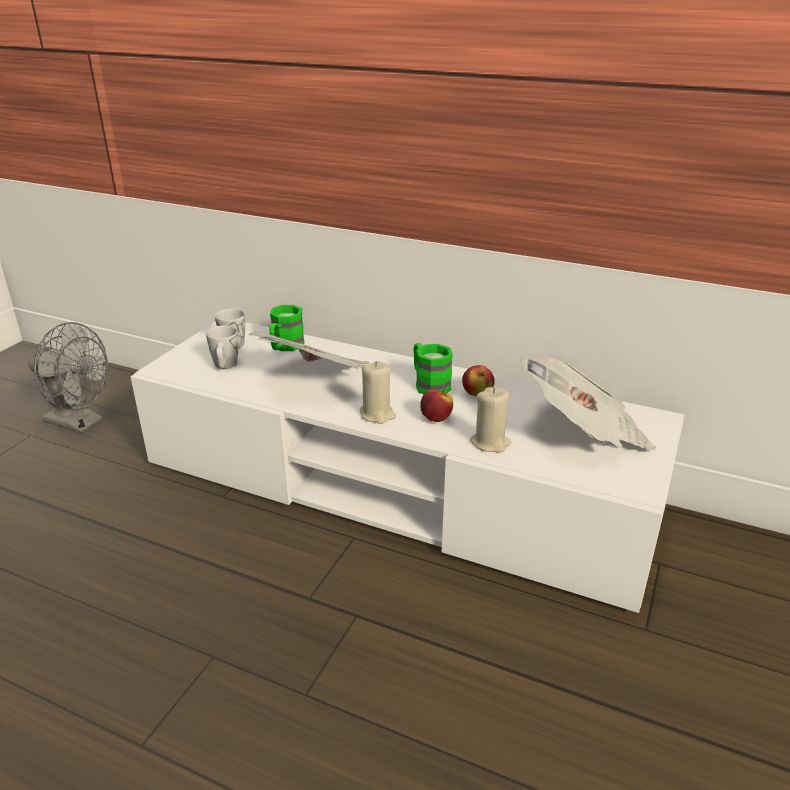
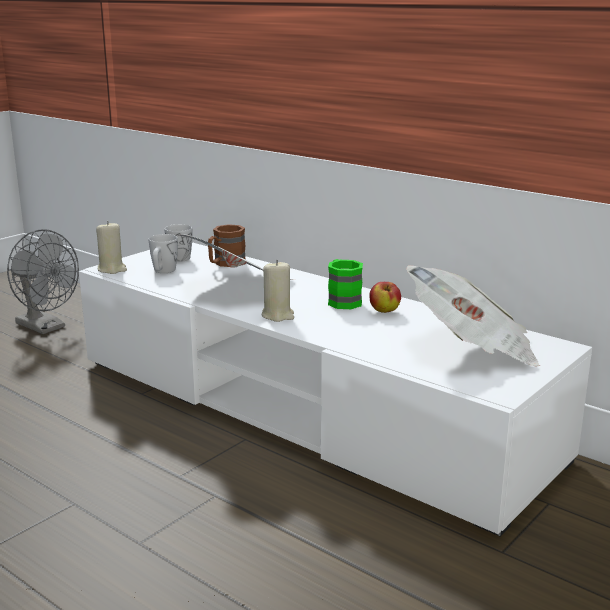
camera: 15 degrees right, 10 degrees down
green mug [269,305,305,351] -> brown mug [208,224,246,267]
apple [420,389,453,422] -> none
beige candle [470,387,512,453] -> beige candle moved to [96,221,127,274]

